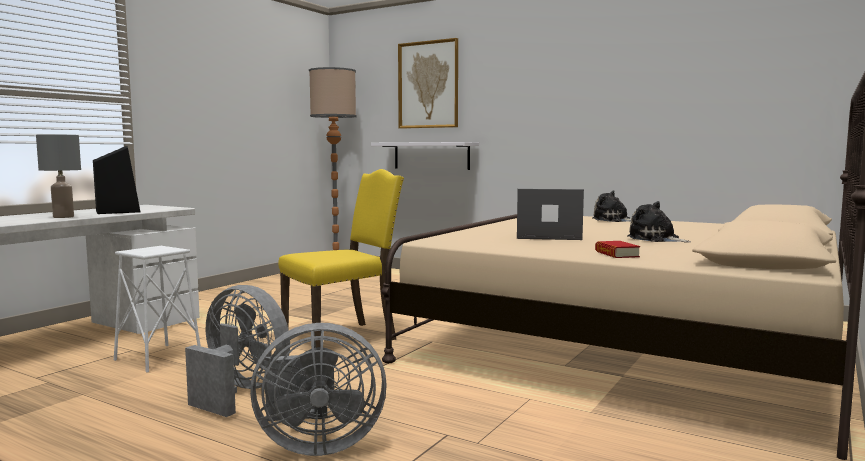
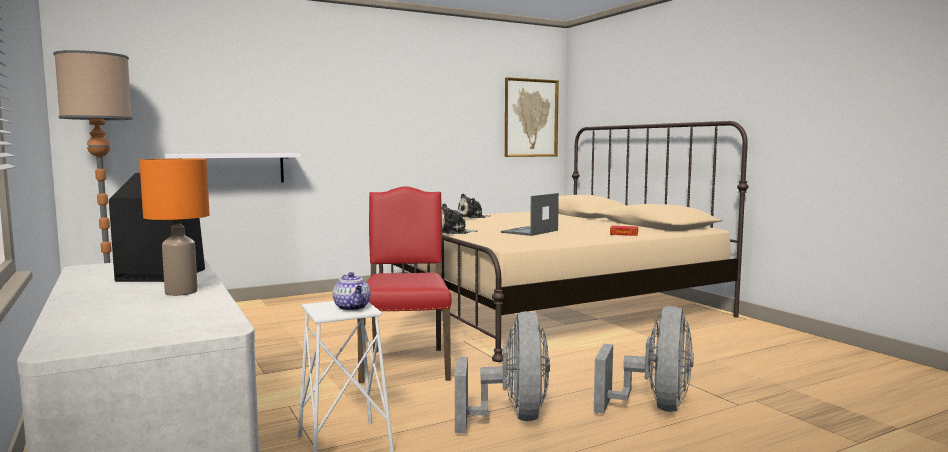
camera: 60 degrees left, 0 degrees up
grey table lamp [36,134,81,218] -> orange table lamp [139,159,210,296]
grey fan [185,285,290,417] -> grey fan turned 120 degrees clockwise [455,311,550,433]
yellow chair [278,169,404,348] -> red chair [357,186,451,383]
picture [398,38,458,129] -> picture moved to [505,77,559,157]
plush toy [627,201,691,243] -> plush toy moved to [442,203,478,234]
none -> teapot [333,272,371,311]

